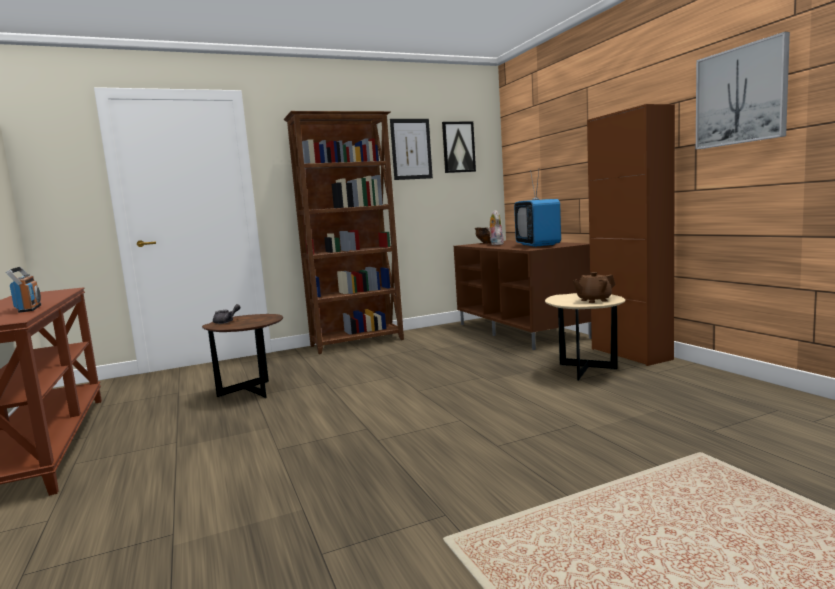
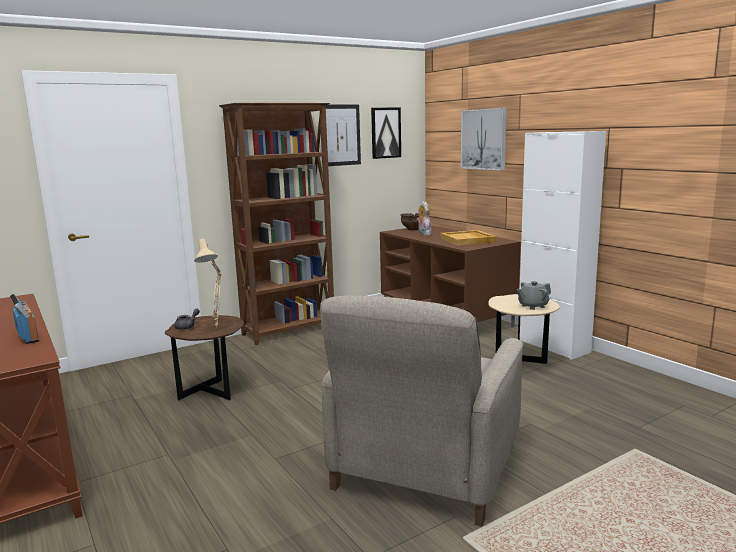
camera: 10 degrees left, 5 degrees up
television [514,168,561,247] -> beige tray [440,230,497,246]
brown teapot [572,272,615,303] -> grey teapot [517,281,551,310]
brown cabinet [587,104,675,366] -> white cabinet [520,131,606,360]
picture [696,32,790,149] -> picture moved to [461,108,506,171]
none -> beige table lamp [194,239,222,328]
none -> beige armchair [320,296,523,526]

